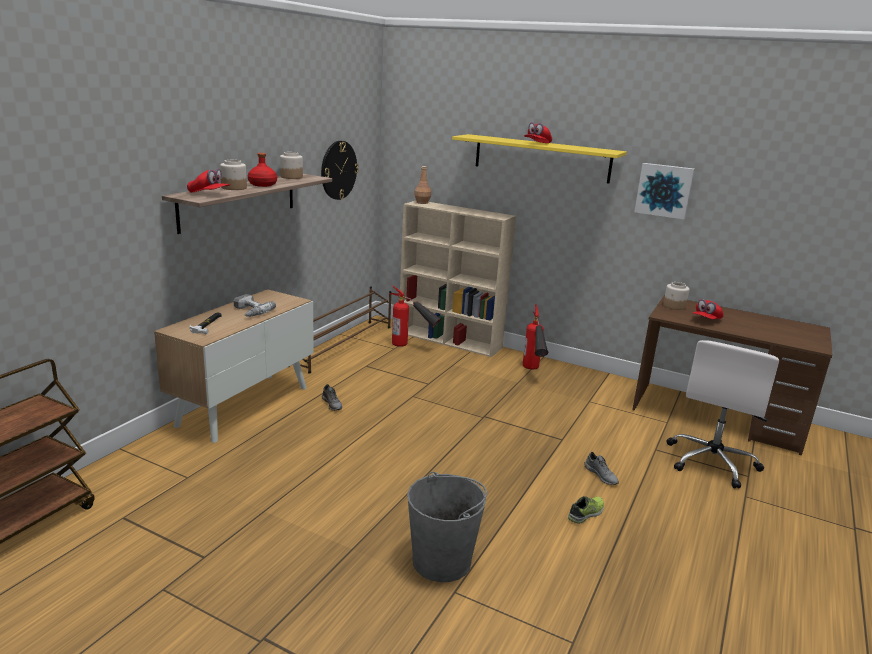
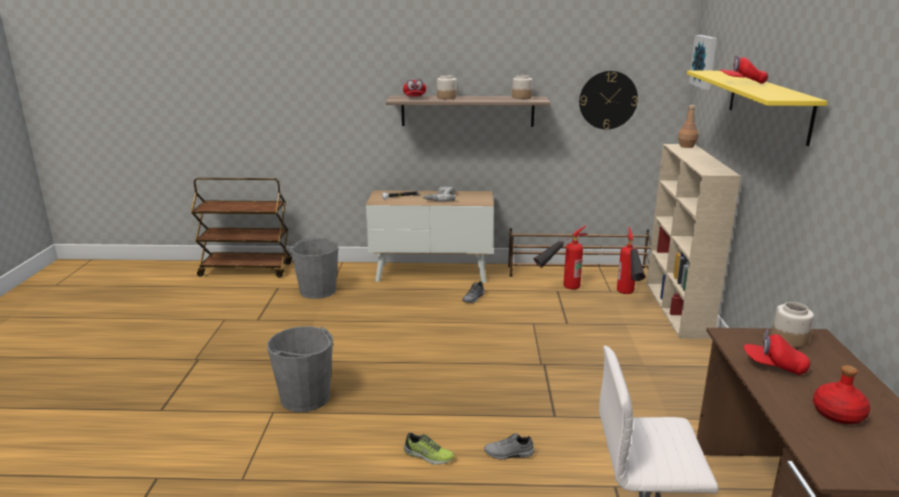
camera: 65 degrees right, 0 degrees up
red bottle [248,153,277,187] -> red bottle moved to [813,365,870,424]
fire extinguisher [523,304,548,370] -> fire extinguisher moved to [533,226,588,289]
grey shoe [584,452,619,485] -> grey shoe turned 60 degrees clockwise [484,433,535,459]
picture [634,163,695,220] -> picture moved to [689,35,717,90]
none -> grey bucket [290,237,339,299]

